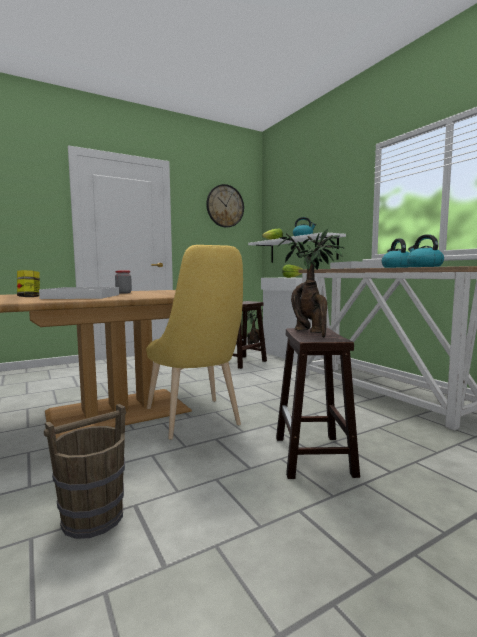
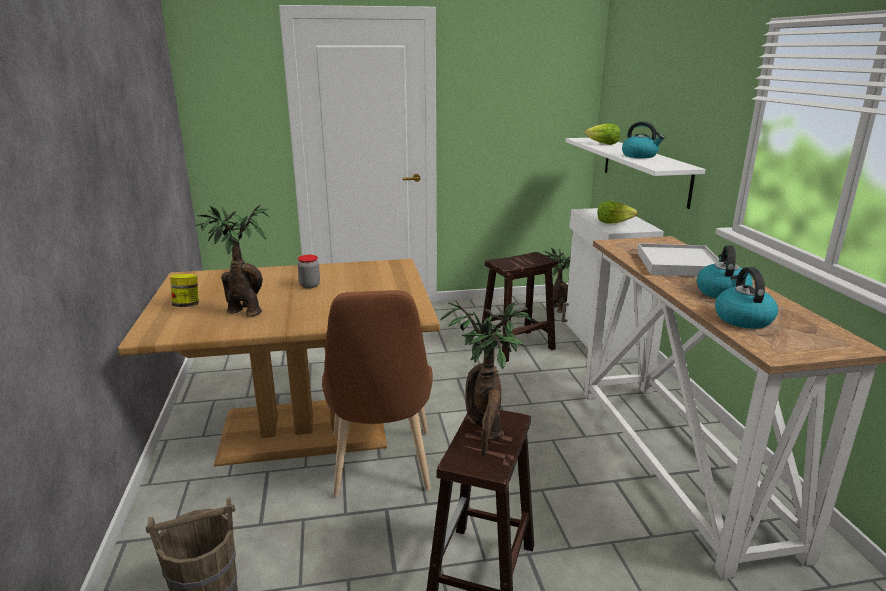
camera: 20 degrees right, 15 degrees up
white tray [39,287,119,299] -> potted plant [195,205,269,316]
yellow chair [146,245,243,440] -> brown chair [322,290,433,498]
wall clock [206,184,244,228] -> none

